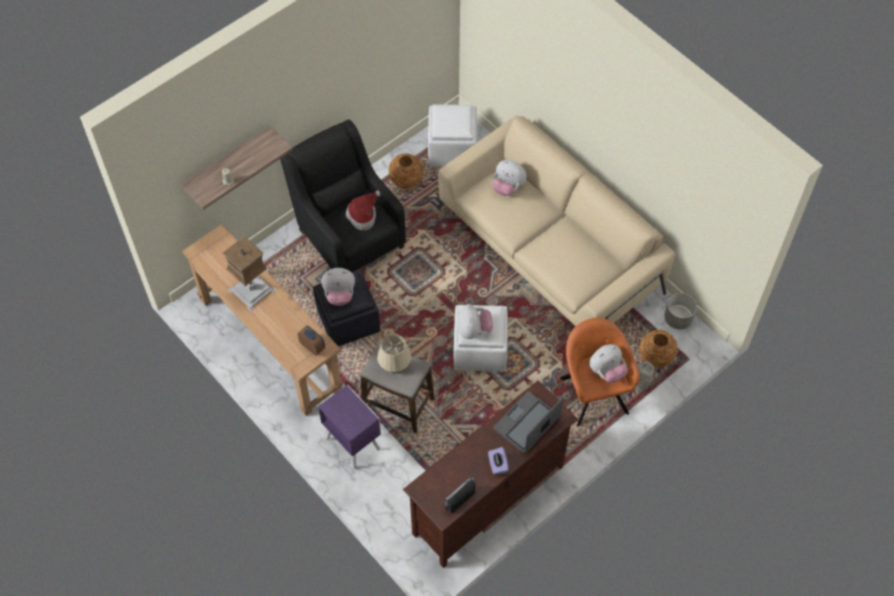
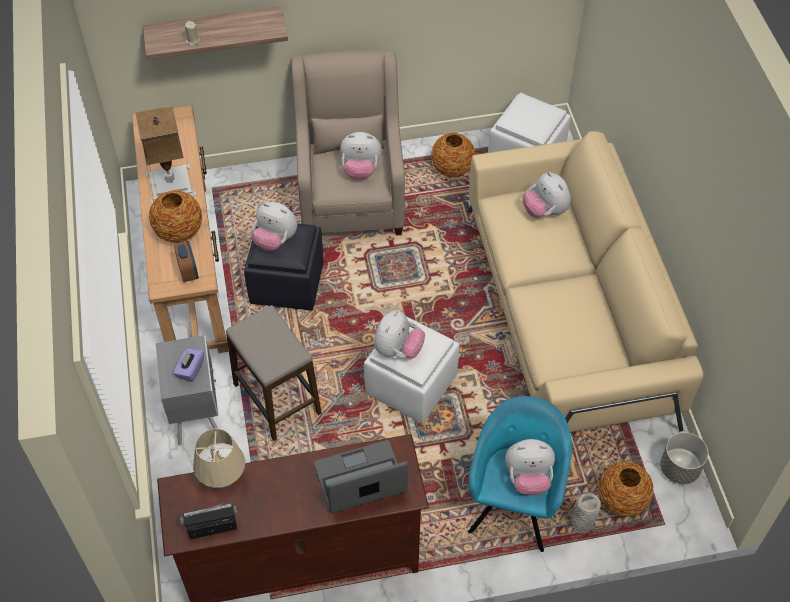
camera: 30 degrees right, 5 degrees down
black armchair [280,120,406,272] -> beige armchair [291,51,405,235]
purple nightstand [318,384,381,469] -> grey nightstand [156,335,219,446]
hat [346,190,381,231] -> plush toy [340,132,382,180]
beige table lamp [377,334,411,373] -> beige table lamp moved to [193,429,245,489]
purple tissue box [488,447,509,475] -> purple tissue box moved to [173,348,204,382]
orange armchair [560,318,640,426] -> turquoise armchair [468,396,572,552]
none -> vase [149,190,202,243]

